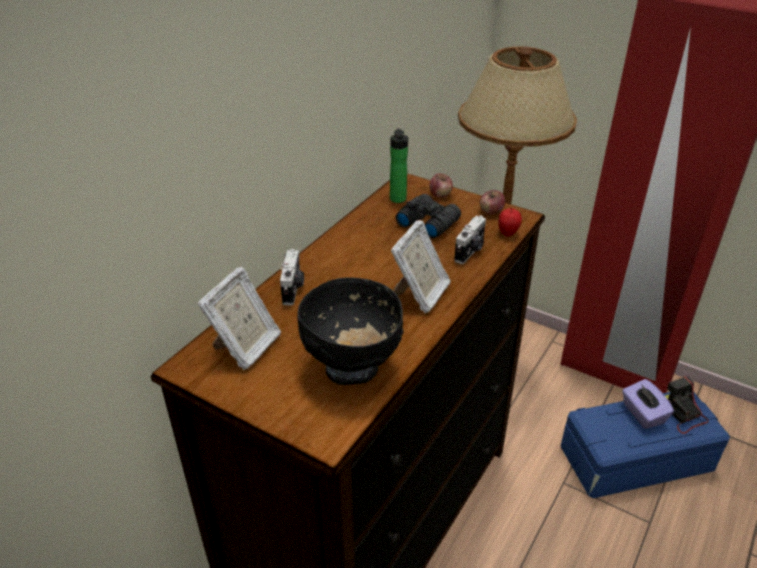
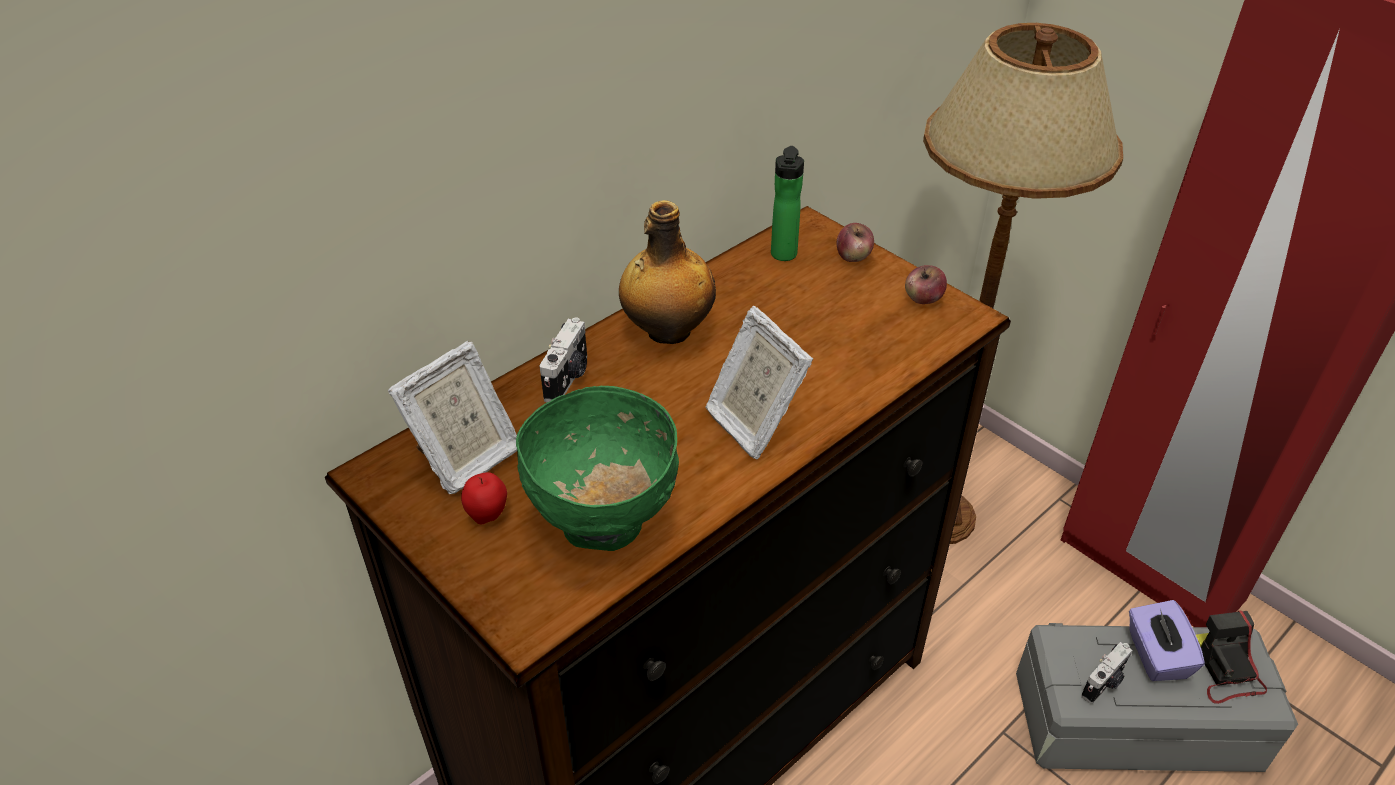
camera: 15 degrees right, 5 degrees up
black bowl [297,277,403,385] -> green bowl [516,386,679,551]
picture frame [391,220,451,313] -> picture frame turned 105 degrees clockwise [705,306,813,460]
black binoculars [396,194,461,239] -> none
camera [454,215,486,264] -> camera moved to [1081,642,1133,703]
apple [498,208,522,237] -> apple moved to [461,472,507,524]
blue storage box [560,392,730,498] -> grey storage box [1016,623,1298,772]
none -> bottle [619,200,716,344]

